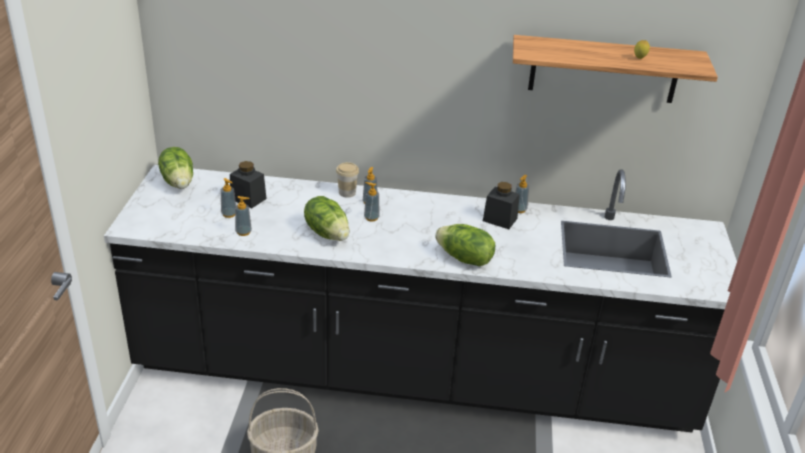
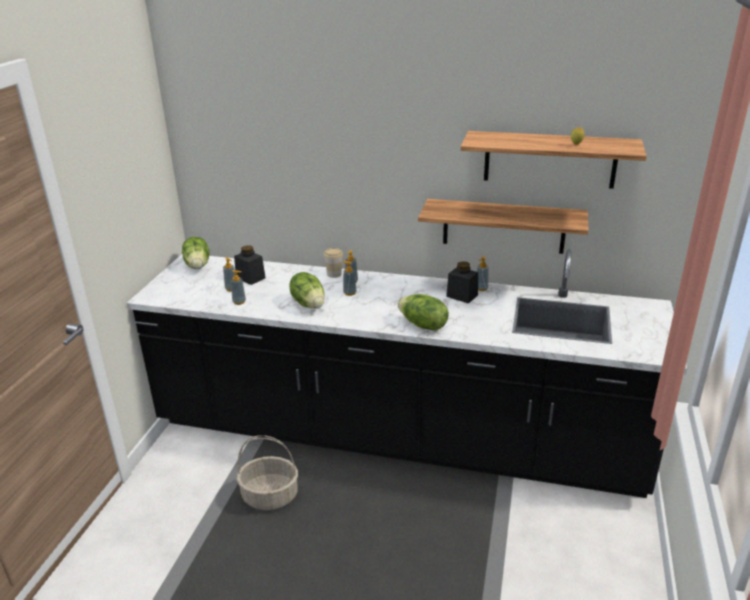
camera: 10 degrees right, 5 degrees down
none -> shelf [418,199,589,254]

